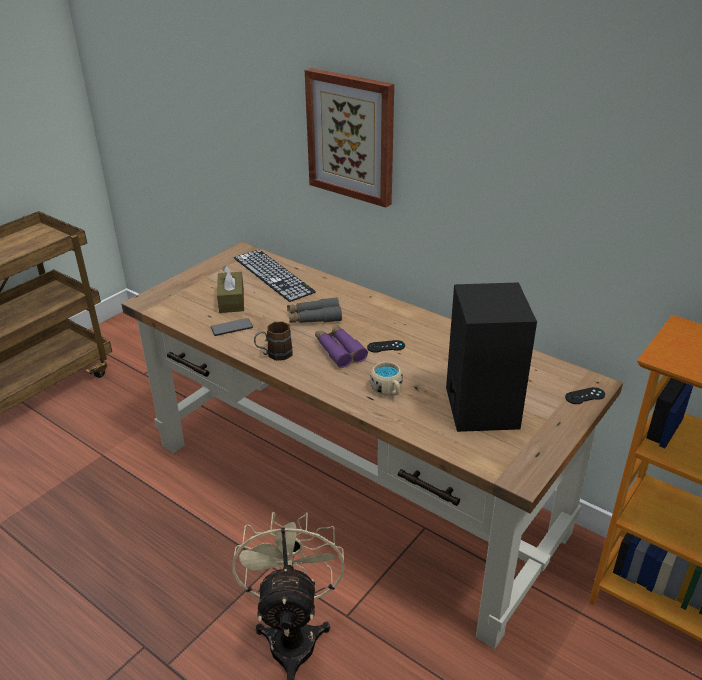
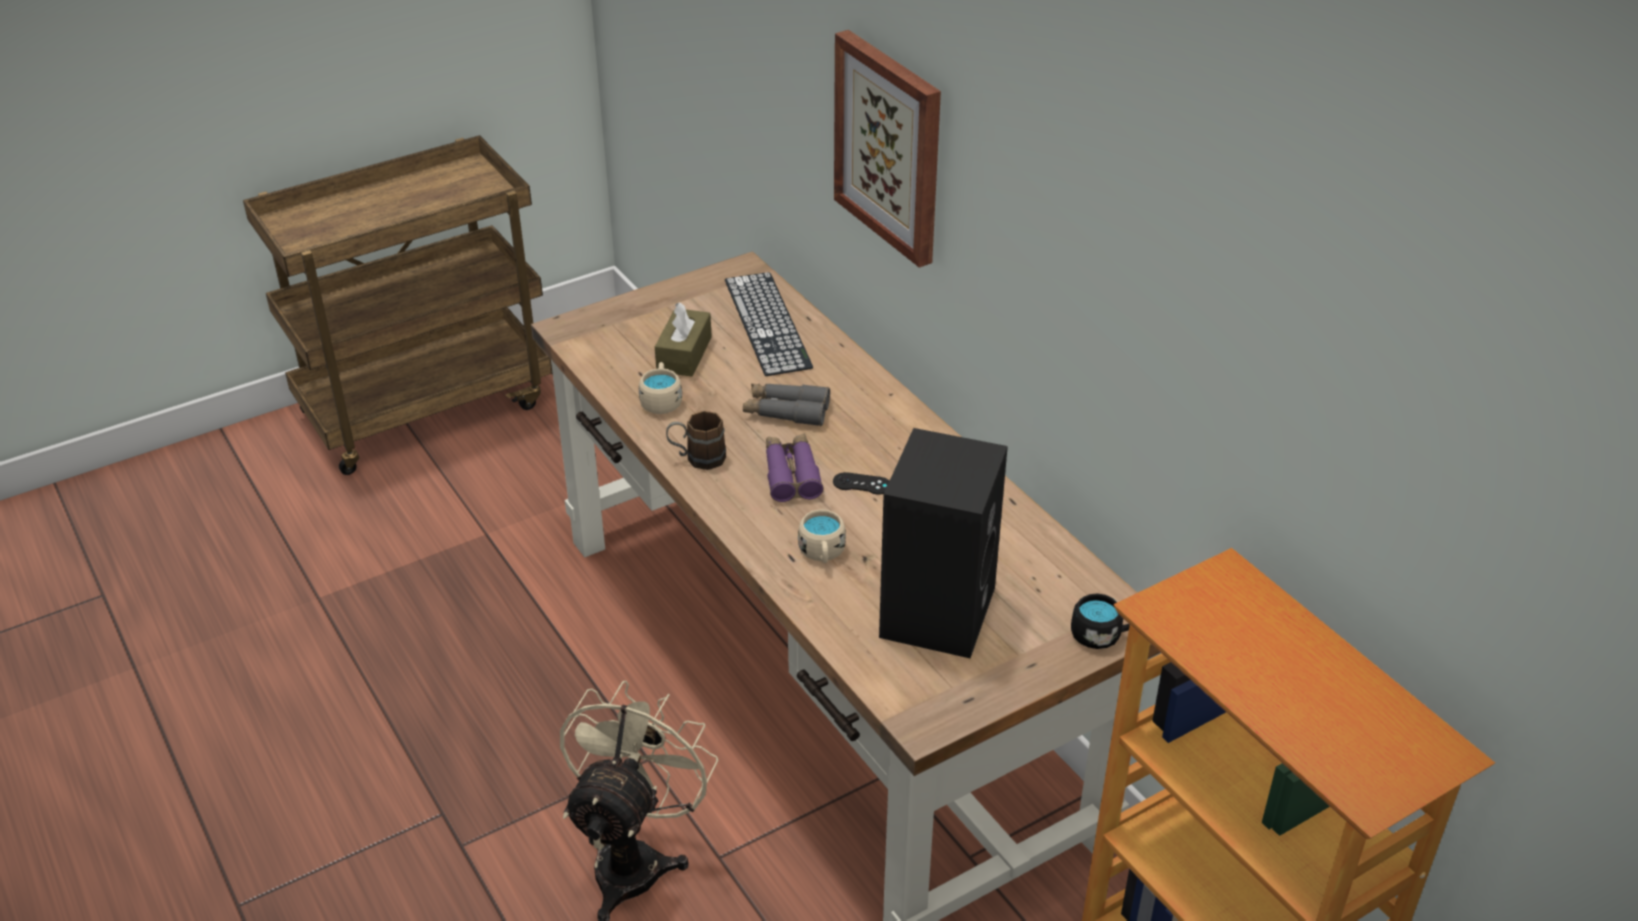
camera: 20 degrees right, 5 degrees up
phone [211,318,253,336] -> beige mug [639,362,682,414]
black game controller [565,387,605,404] -> black mug [1071,593,1130,649]

